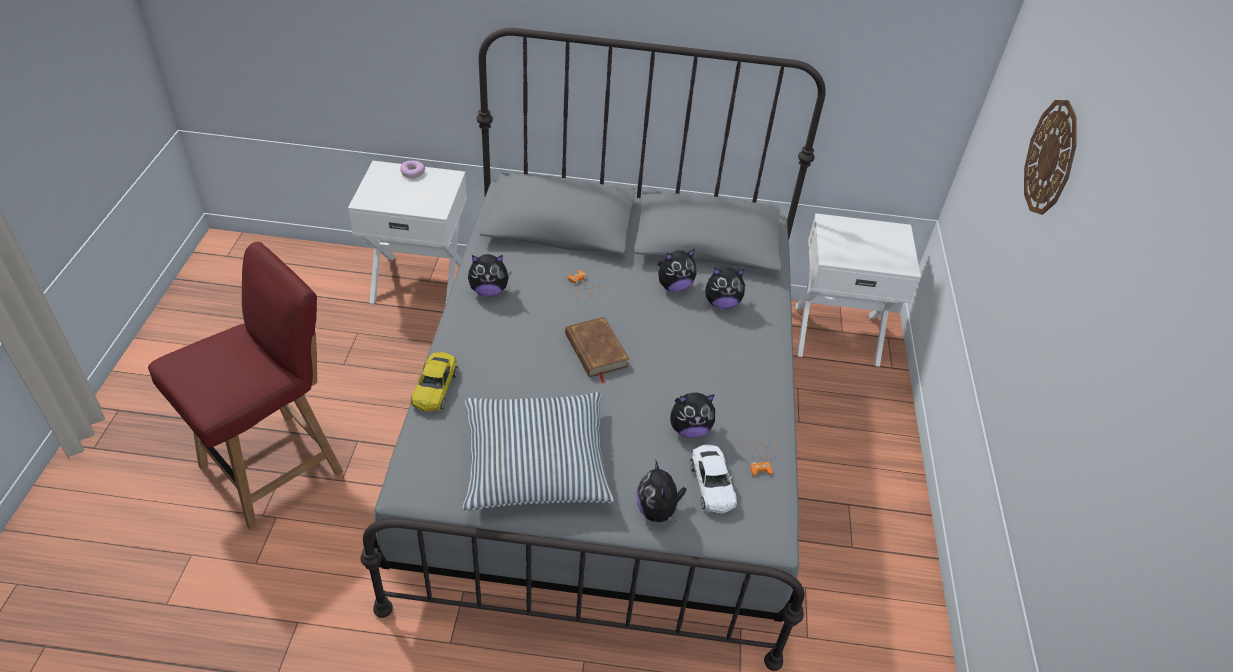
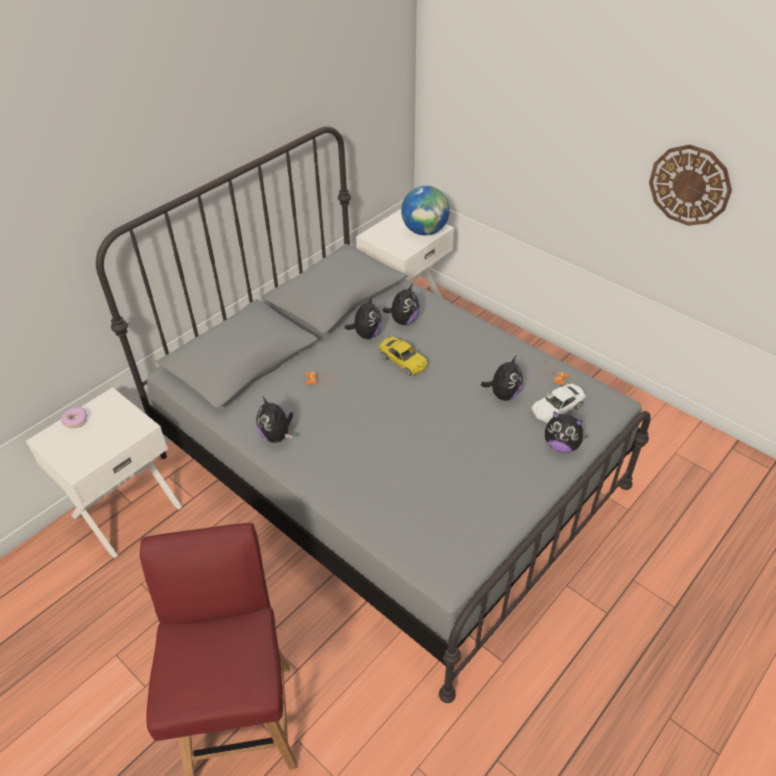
camera: 50 degrees left, 0 degrees up
yellow toy car [411,352,458,412] -> yellow toy car moved to [379,337,428,376]
pillow [463,392,615,511] -> none
plush toy [468,254,512,297] -> plush toy turned 120 degrees clockwise [256,397,293,443]
brown book [565,317,629,383] -> none
white toy car [690,444,737,514] -> white toy car turned 120 degrees clockwise [531,384,586,423]
wall clock [1024,100,1077,215] -> wall clock moved to [649,145,732,226]
none -> globe [401,186,450,235]

